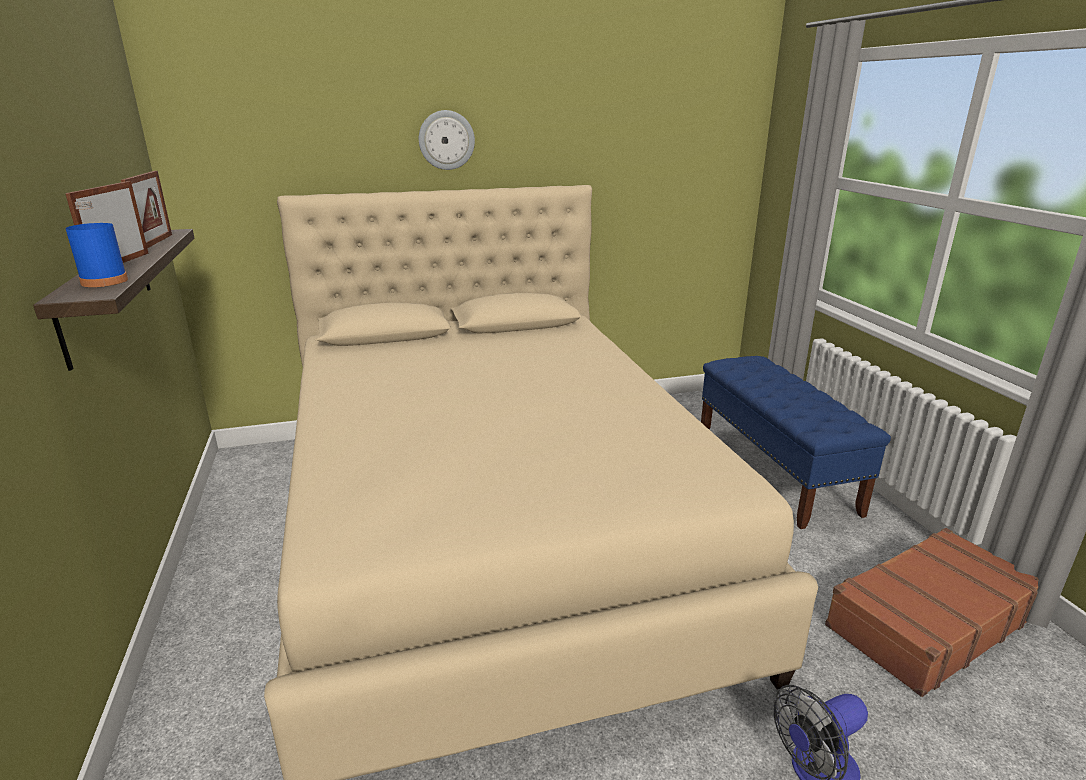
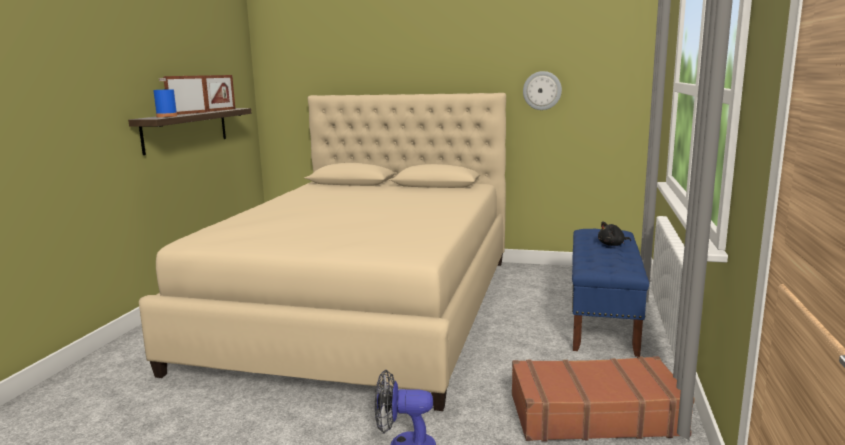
camera: 30 degrees right, 10 degrees down
wall clock [419,110,475,170] -> wall clock moved to [523,71,562,110]
none -> black plush toy [598,222,631,246]

